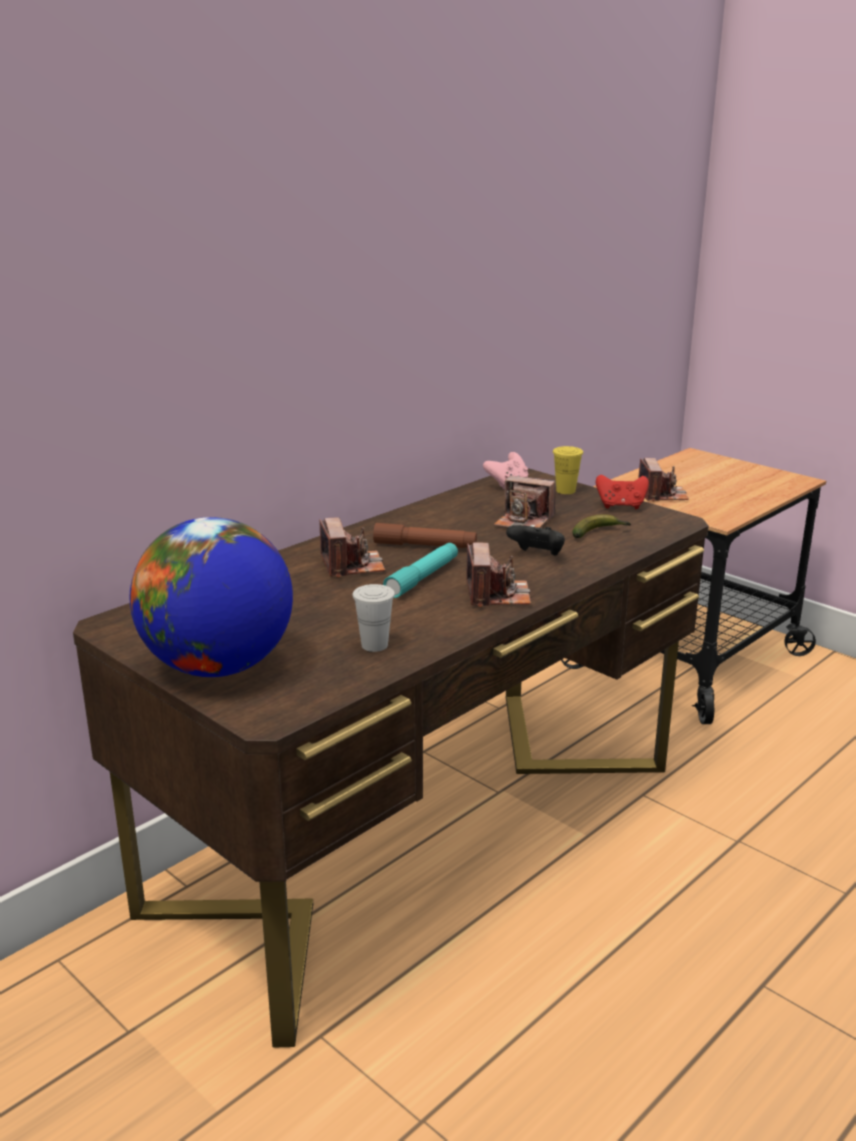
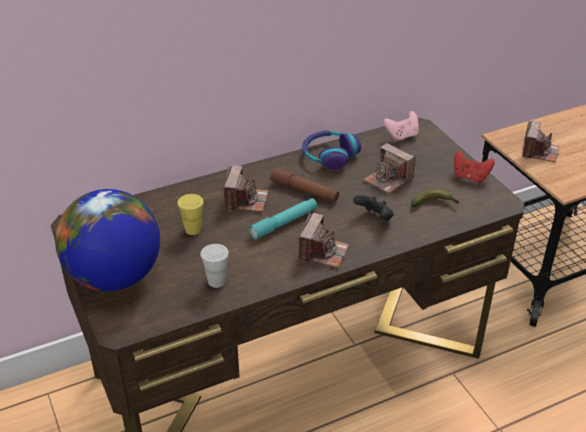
camera: 20 degrees right, 15 degrees up
yellow cup [553,446,583,494] -> yellow cup moved to [177,194,204,235]
none -> headphones [302,131,361,170]

